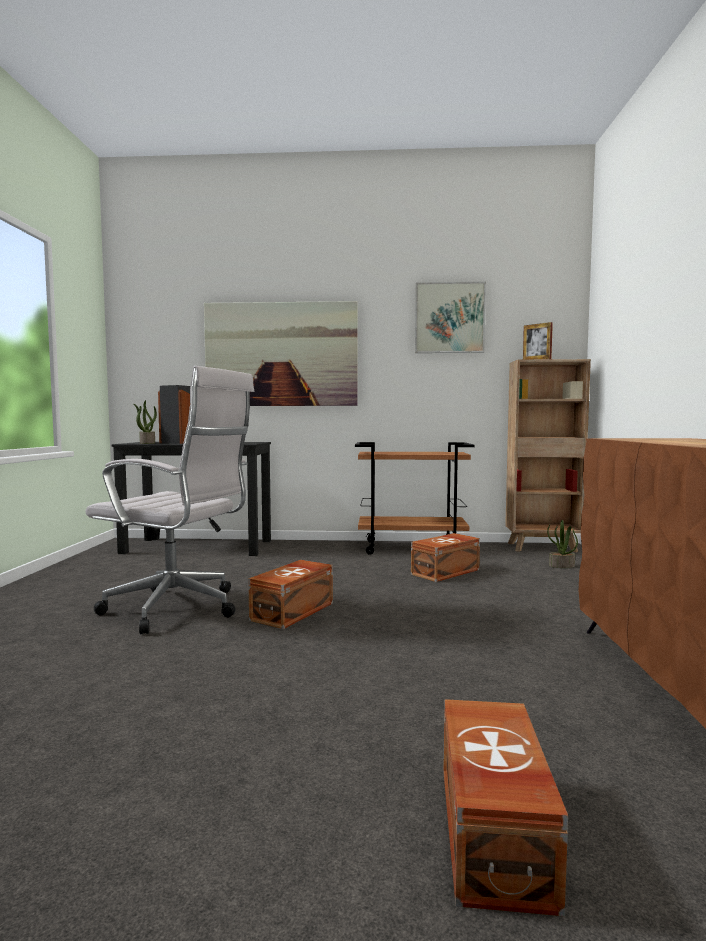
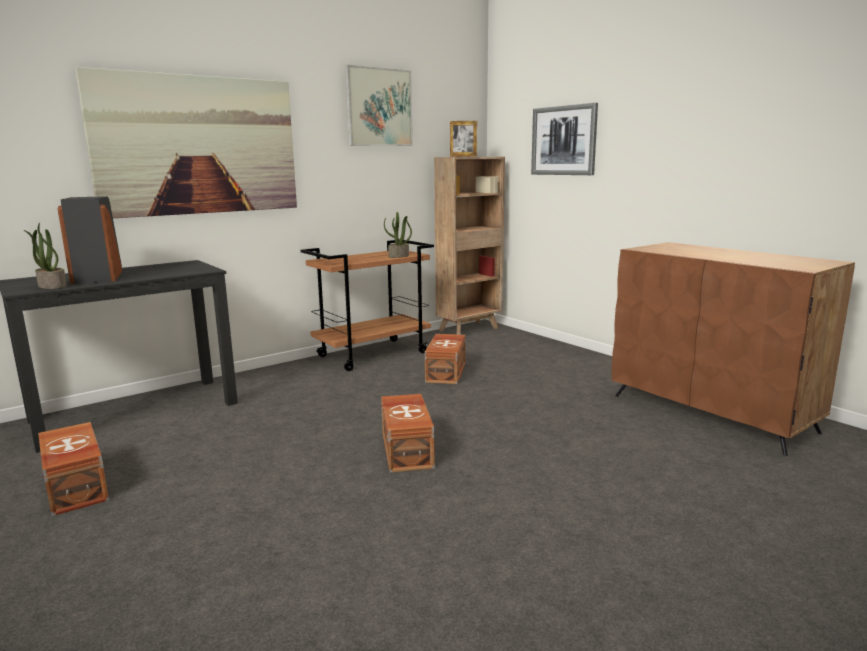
camera: 40 degrees left, 10 degrees up
white office chair [85,366,254,635] -> none
brown storage box [443,699,568,916] -> brown storage box moved to [38,422,109,516]
potted plant [547,520,578,568] -> potted plant moved to [384,212,412,258]
none -> picture [531,103,598,175]

